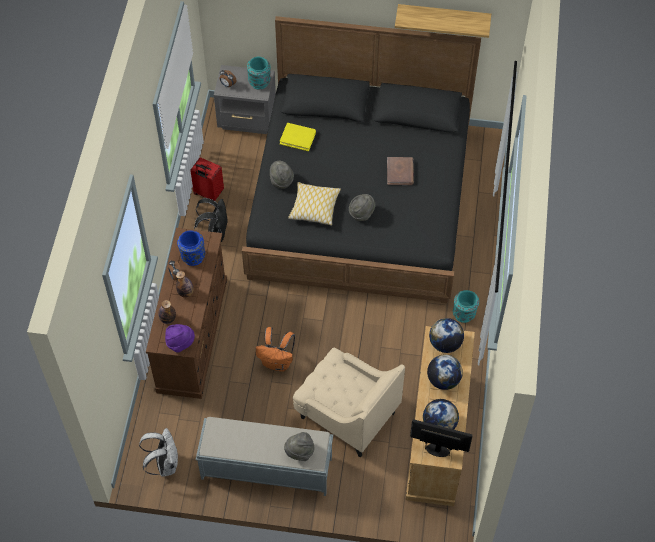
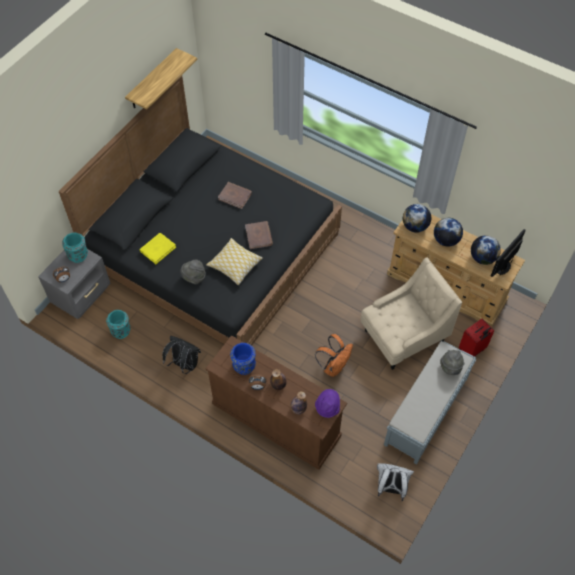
camera: 65 degrees left, 0 degrees up
red suitcase [190,157,224,201] -> red suitcase moved to [459,318,495,357]
grey hat [349,194,375,221] -> brown book [245,221,273,249]
turquoise vase [453,290,479,323] -> turquoise vase moved to [106,310,131,339]

